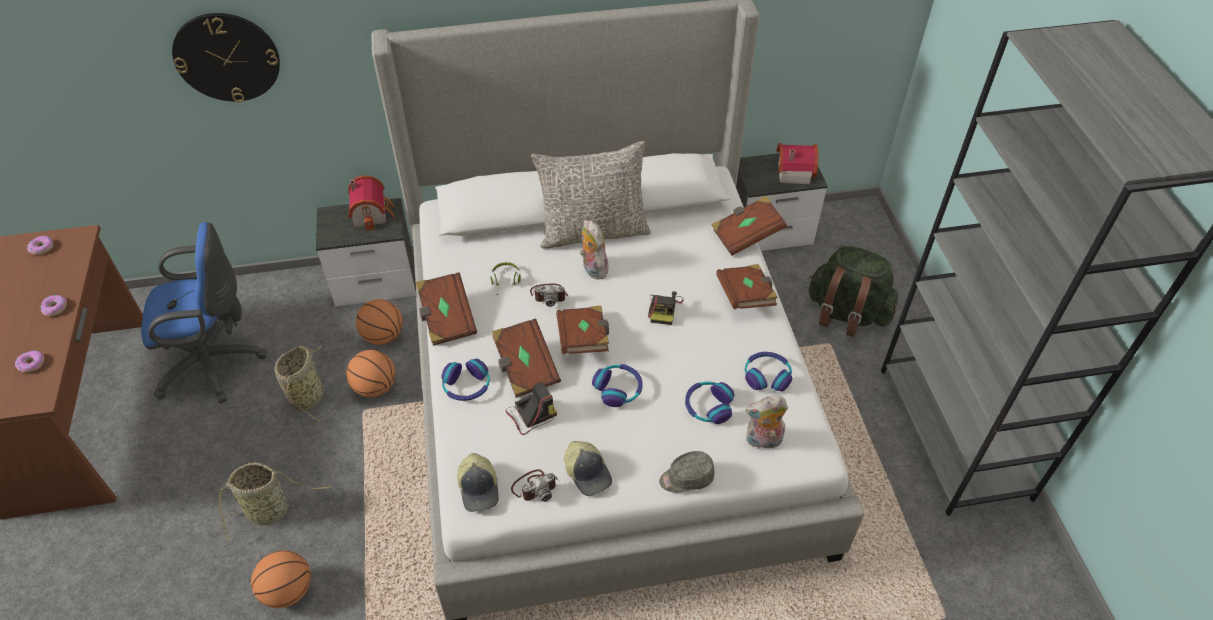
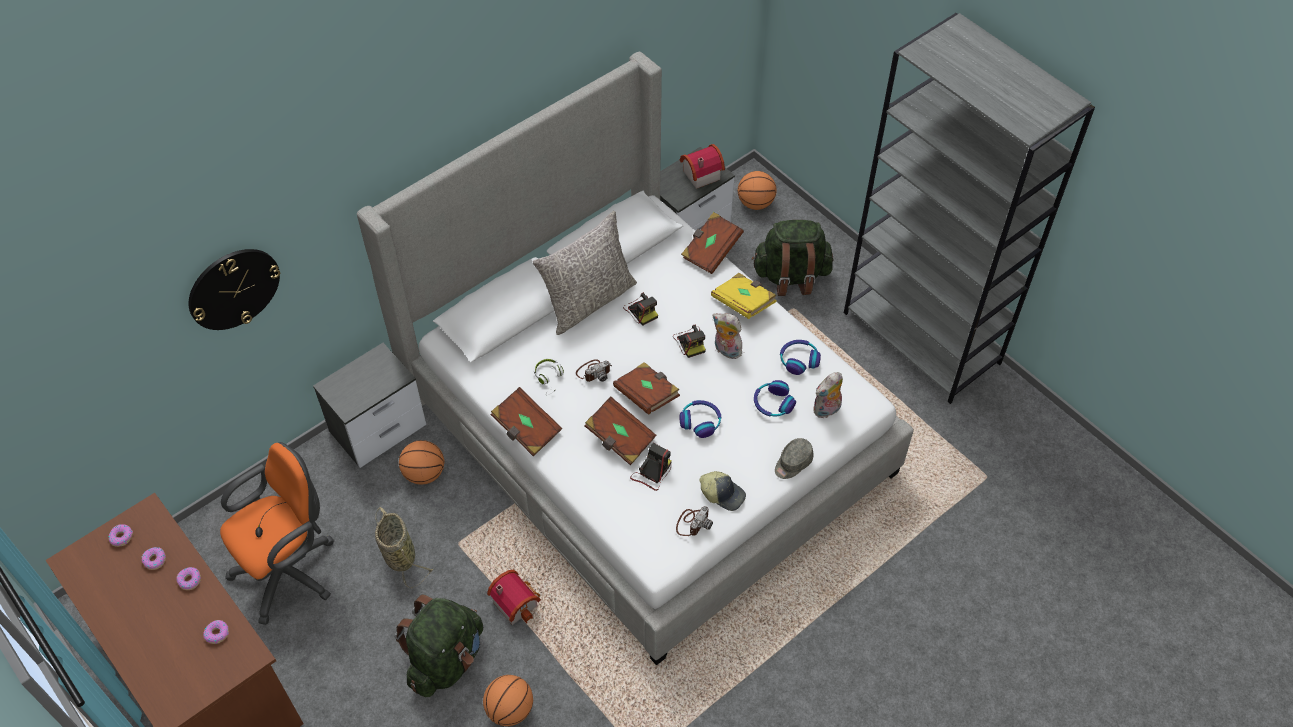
camera: 30 degrees left, 5 degrees up
blue office chair [141,222,267,403] -> orange office chair [220,442,334,625]
basket [219,463,331,540] -> green backpack [394,594,483,697]
basketball [346,350,396,398] -> basketball moved to [738,171,777,210]
toy house [348,175,395,231] -> toy house moved to [487,570,541,625]
headphones [441,359,490,401] -> none
cap [457,453,499,512] -> none
plush toy [580,220,608,279] -> plush toy moved to [713,313,742,359]
brown book [716,264,778,309] -> yellow book [711,273,777,319]
none -> donut [141,547,166,570]
none -> camera [623,292,658,326]

